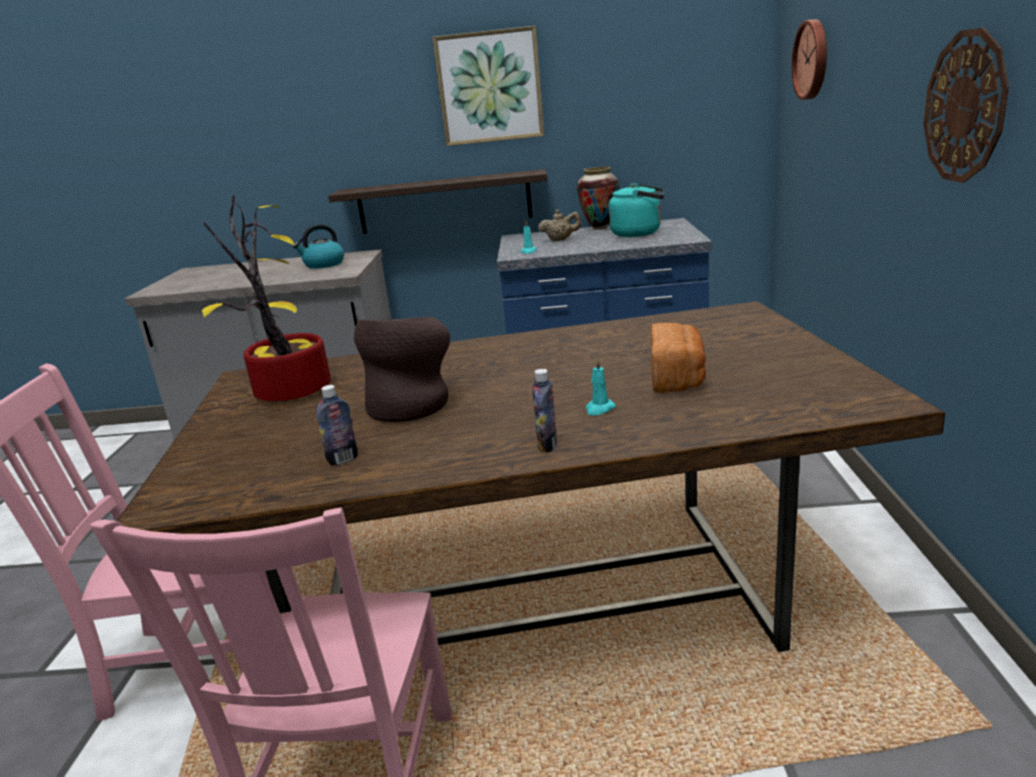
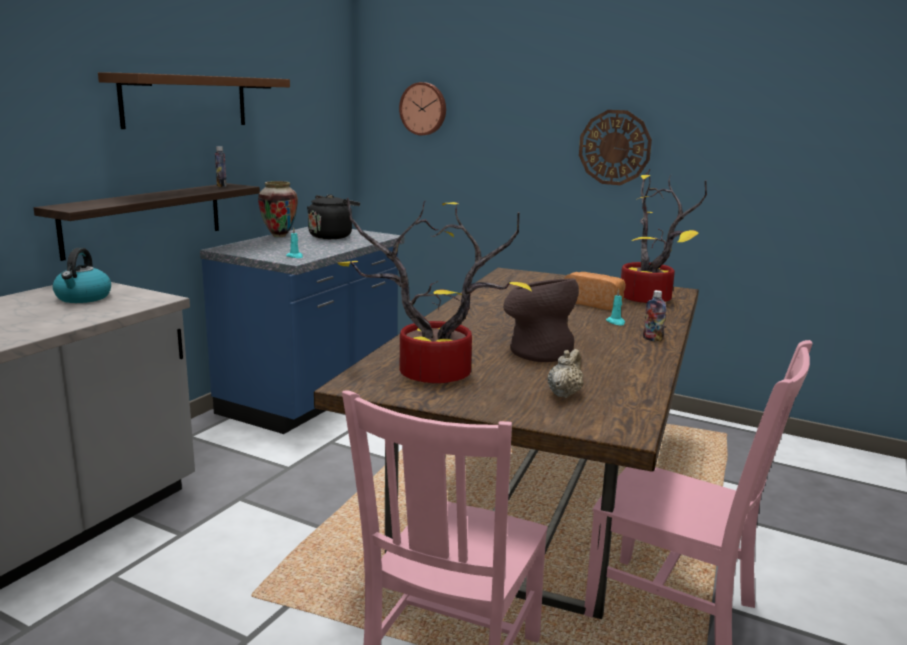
camera: 65 degrees left, 5 degrees down
bottle [316,385,358,466] -> bottle moved to [215,146,227,187]
picture [432,26,545,146] -> brown shelf [98,72,290,129]
beige teapot [538,209,581,241] -> beige teapot moved to [548,349,584,398]
turquoise kettle [609,183,664,237] -> black kettle [307,194,360,239]
none -> potted plant [621,169,707,303]

